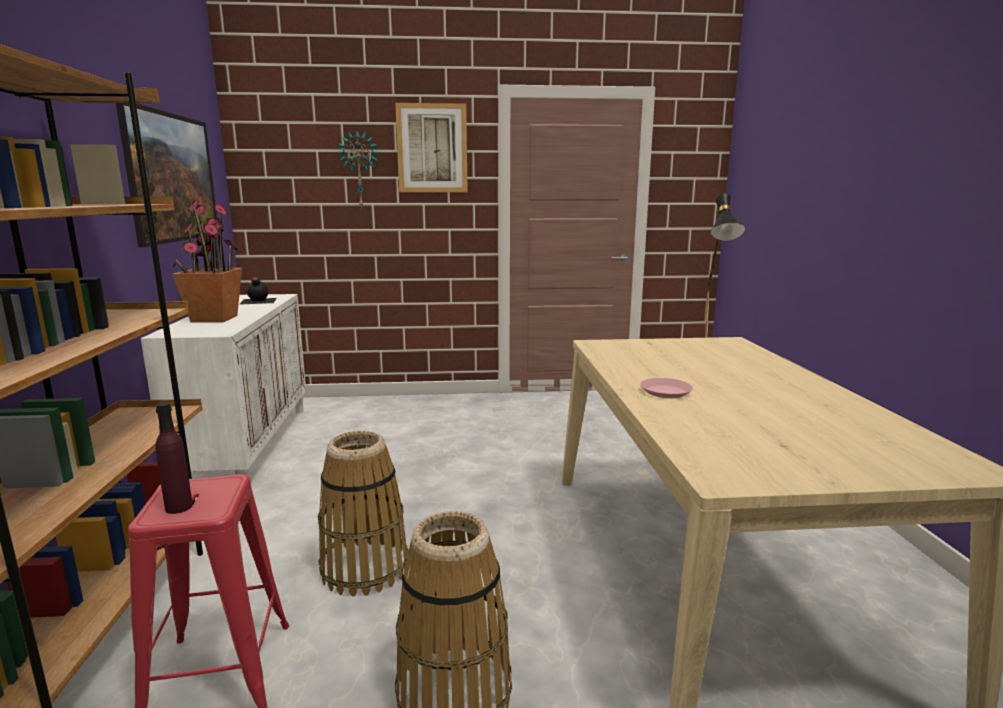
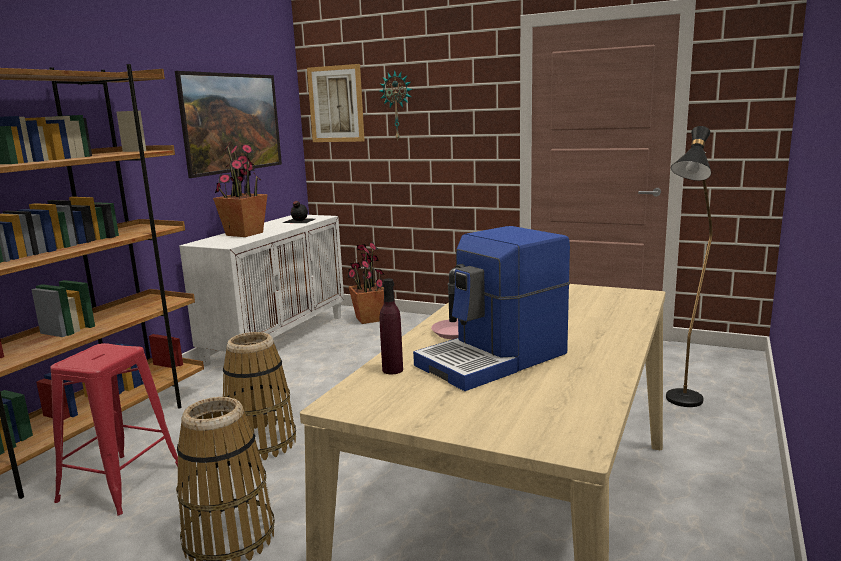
camera: 30 degrees right, 0 degrees up
purple bottle [156,402,193,514] -> purple bottle moved to [380,279,403,374]
picture [395,103,468,192] -> picture moved to [307,64,365,142]
none -> potted plant [348,242,385,324]
none -> coffee machine [413,226,570,391]

